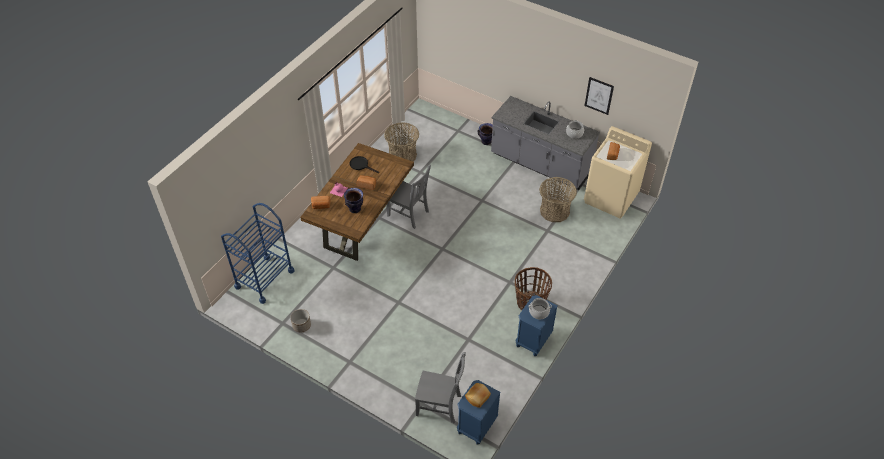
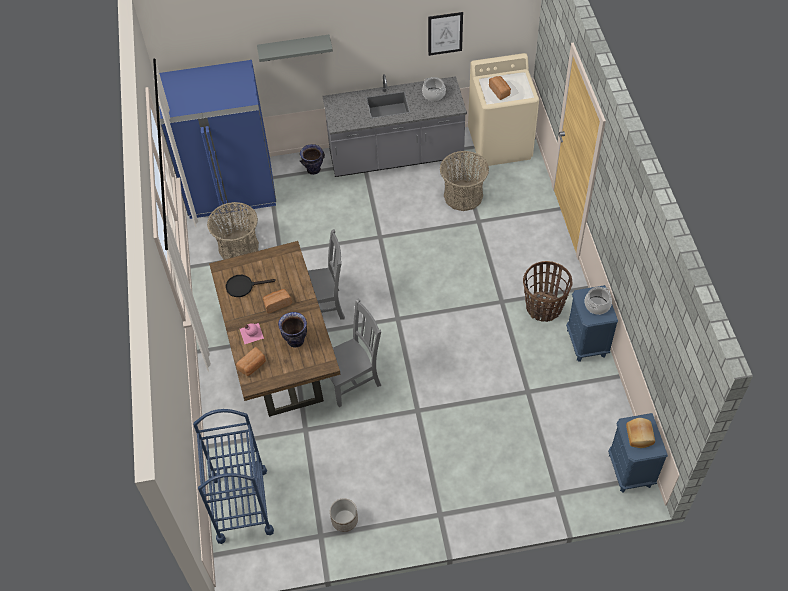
camera: 40 degrees left, 5 degrees up
grey chair [415,352,466,423] -> grey chair moved to [323,299,381,407]
none -> blue fridge [159,60,276,219]
none -> grey shelf [257,35,333,62]

